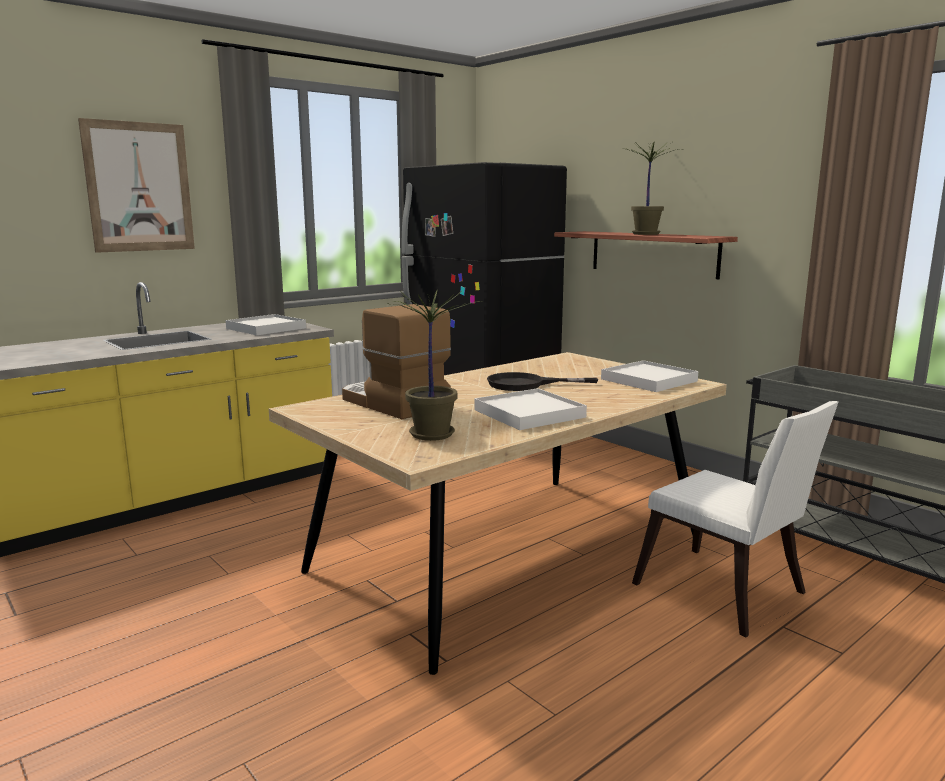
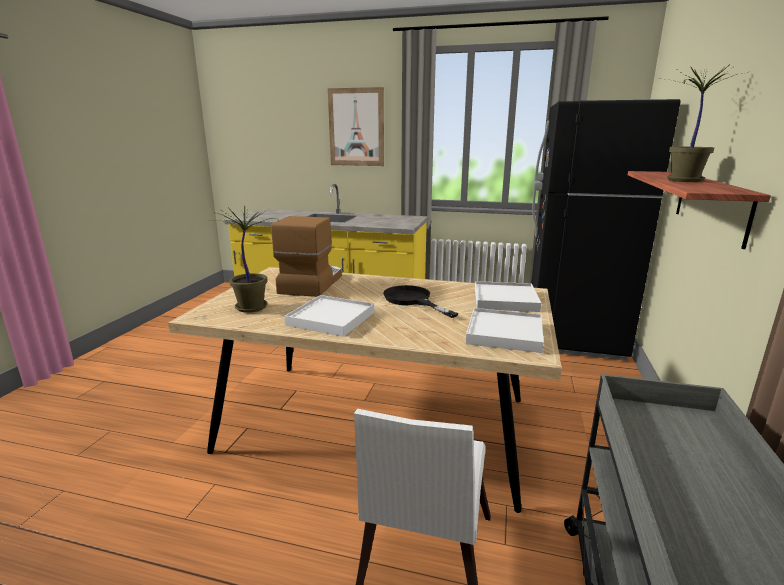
camera: 55 degrees right, 5 degrees up
white tray [226,314,306,335] -> white tray moved to [475,281,541,312]

